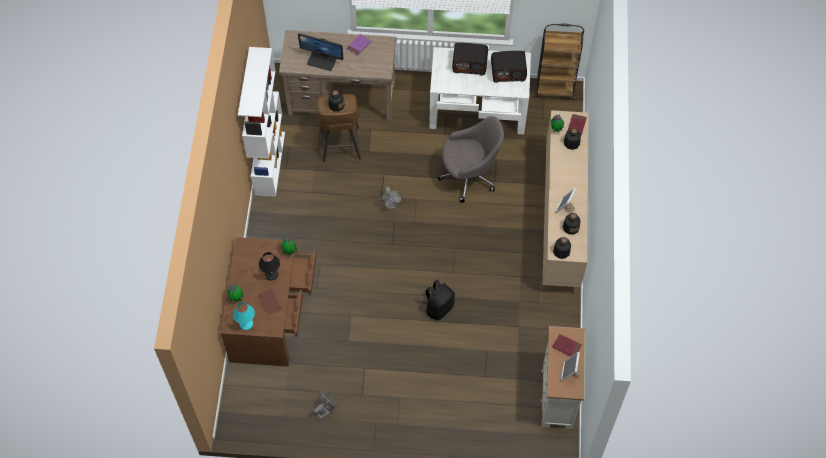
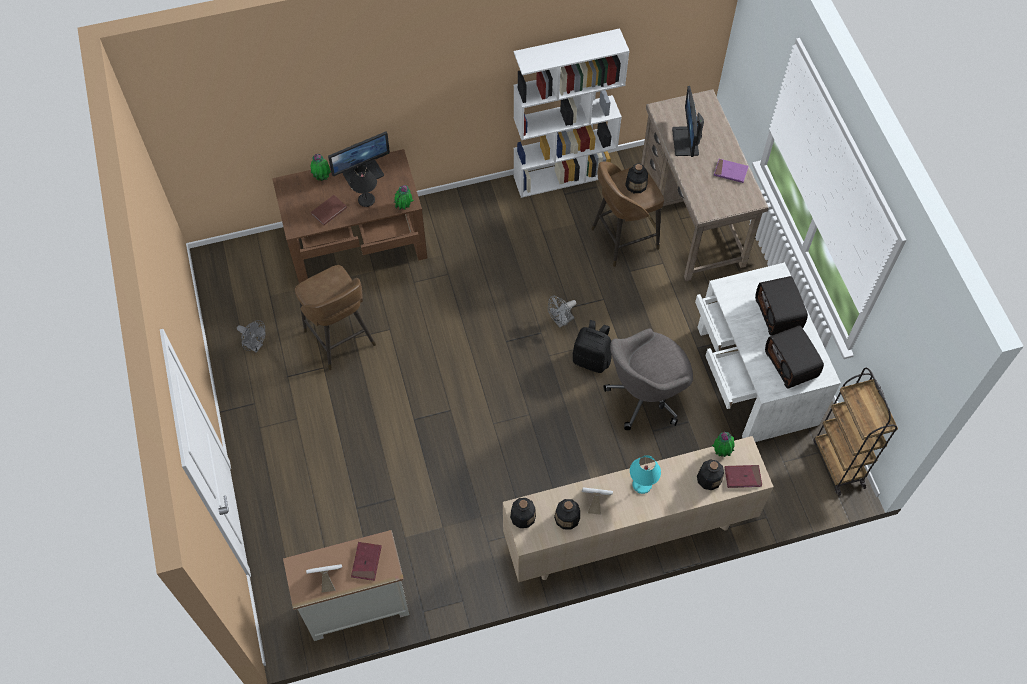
camera: 70 degrees right, 0 degrees up
turquoise table lamp [233,302,255,330] -> turquoise table lamp moved to [630,455,661,494]
black backpack [422,280,455,320] -> black backpack moved to [572,320,612,373]
grey office chair [438,116,504,203] -> grey office chair turned 90 degrees clockwise [603,328,693,430]
none -> brown stool [295,265,376,370]
none -> monitor [328,131,390,189]

